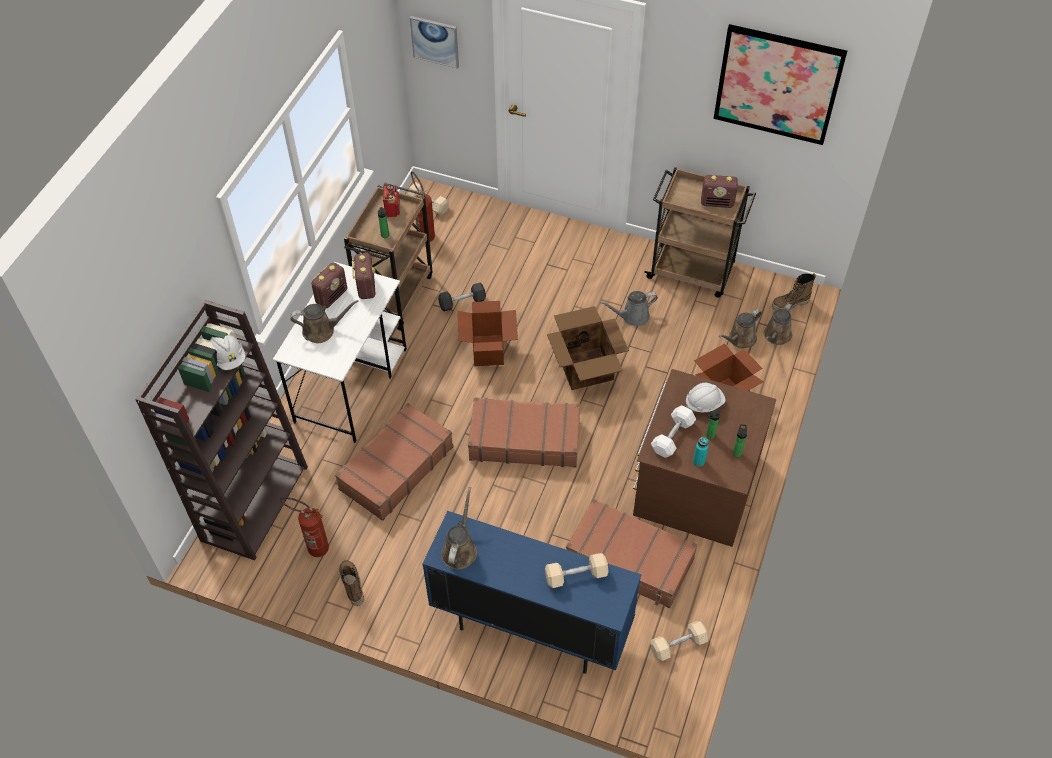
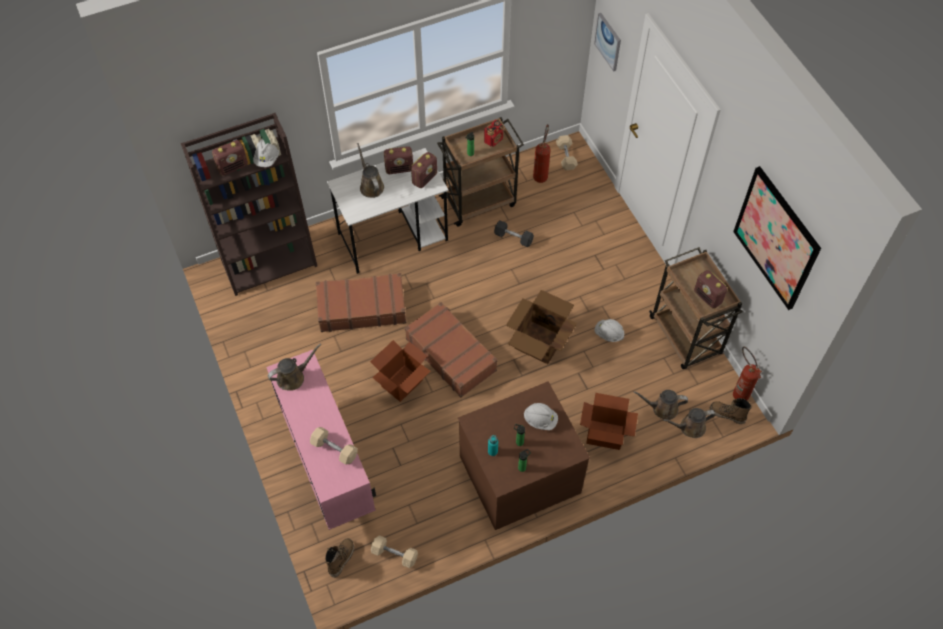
camera: 45 degrees right, 5 degrees up
fire extinguisher [280,497,329,557] -> fire extinguisher moved to [733,347,762,400]
brown watering can [291,300,359,343] -> brown watering can turned 150 degrees counterclockwise [357,143,384,198]
boot [339,560,364,606] -> boot moved to [325,538,354,578]
blue cabinet [422,511,641,674] -> pink cabinet [266,350,376,530]
cardboard box [457,301,518,366] -> cardboard box moved to [370,340,431,402]
brown suitcase [566,499,697,608] -> none
grey watering can [600,291,658,326] -> white hard hat [594,319,624,342]
white dumbbell [651,405,696,458] -> none
none -> radio [212,140,248,175]

